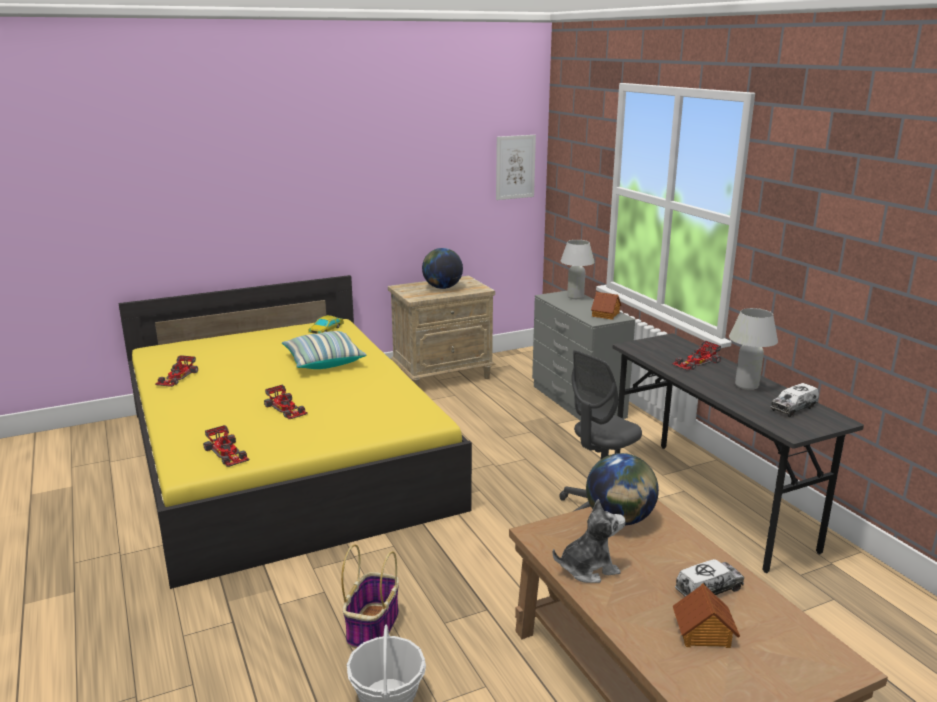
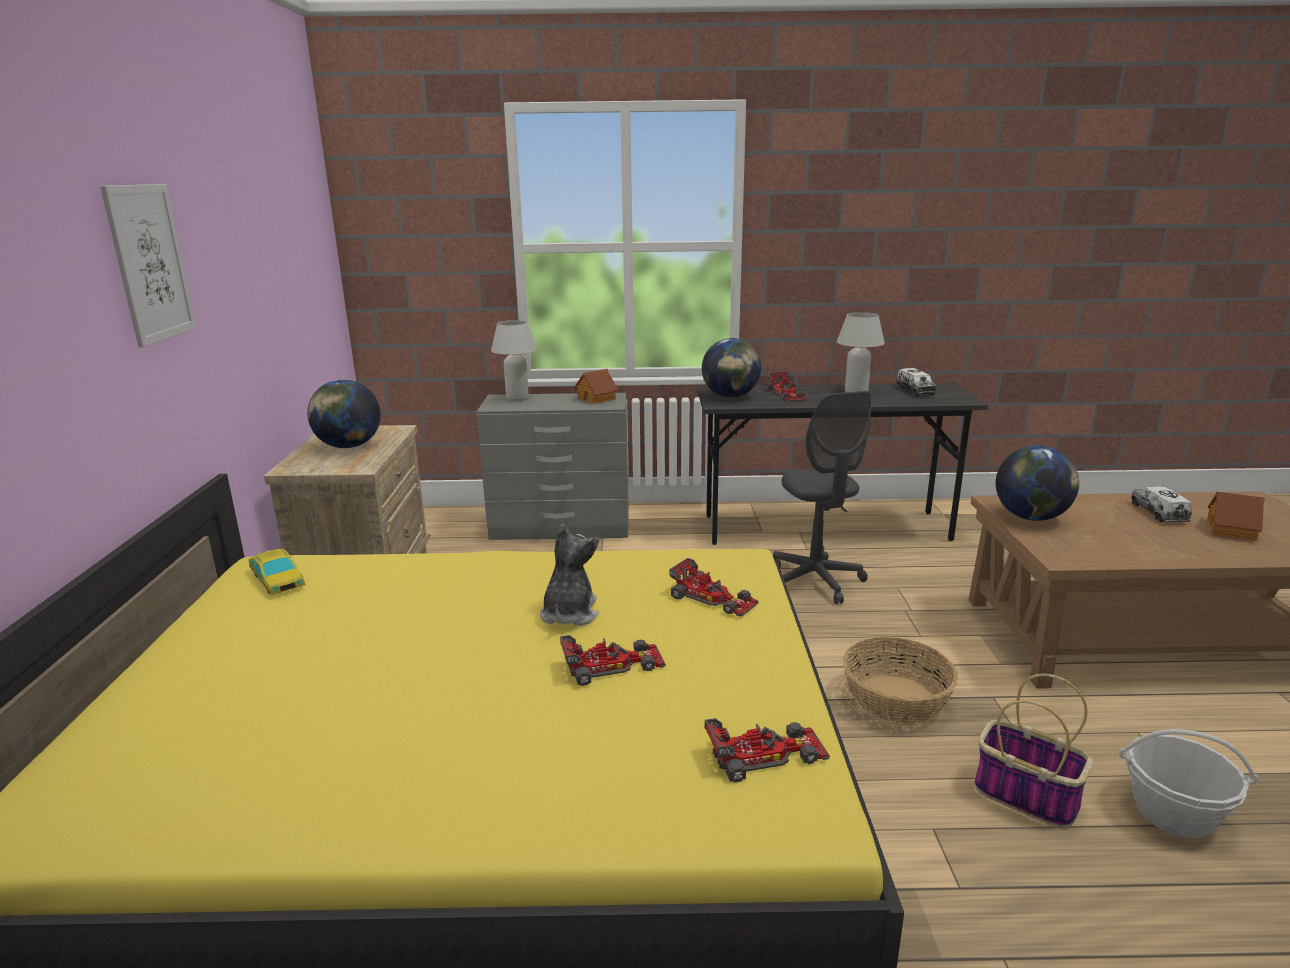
camera: 65 degrees left, 0 degrees up
toy car [155,355,198,387] -> toy car moved to [669,558,759,616]
pillow [282,331,366,369] -> none
picture [496,135,536,200] -> picture moved to [100,184,196,347]
plush toy [553,499,625,583] -> plush toy moved to [540,524,599,626]
none -> globe [702,338,761,398]
none -> basket [843,637,958,725]

